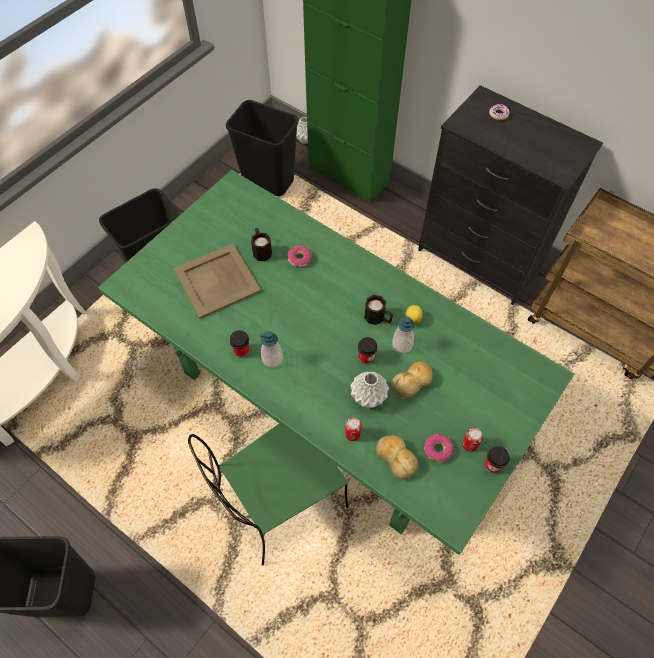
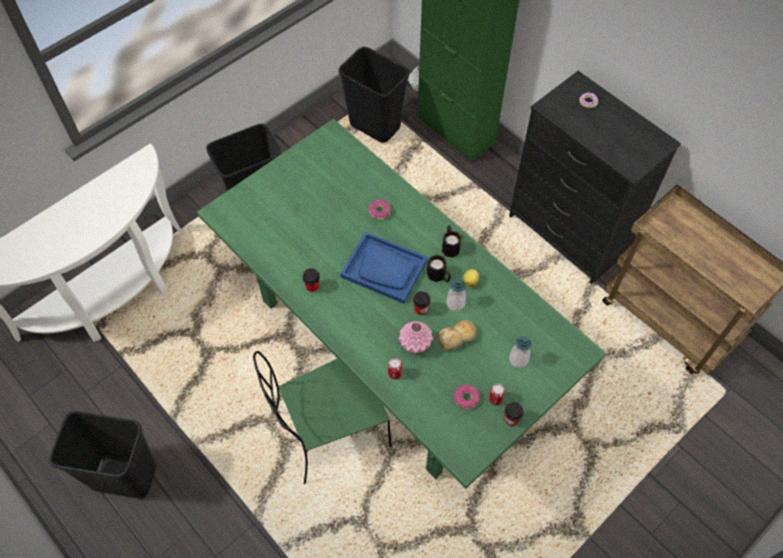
camera: 10 degrees right, 0 degrees up
beige tray [173,243,261,319] -> none
black mug [251,228,272,261] -> black mug moved to [442,226,462,258]
soap dispenser [259,331,283,367] -> soap dispenser moved to [509,336,532,368]
grey vase [350,371,389,408] -> pink vase [399,321,433,353]
bread [376,435,418,480] -> none
none -> blue tray [340,232,428,304]

